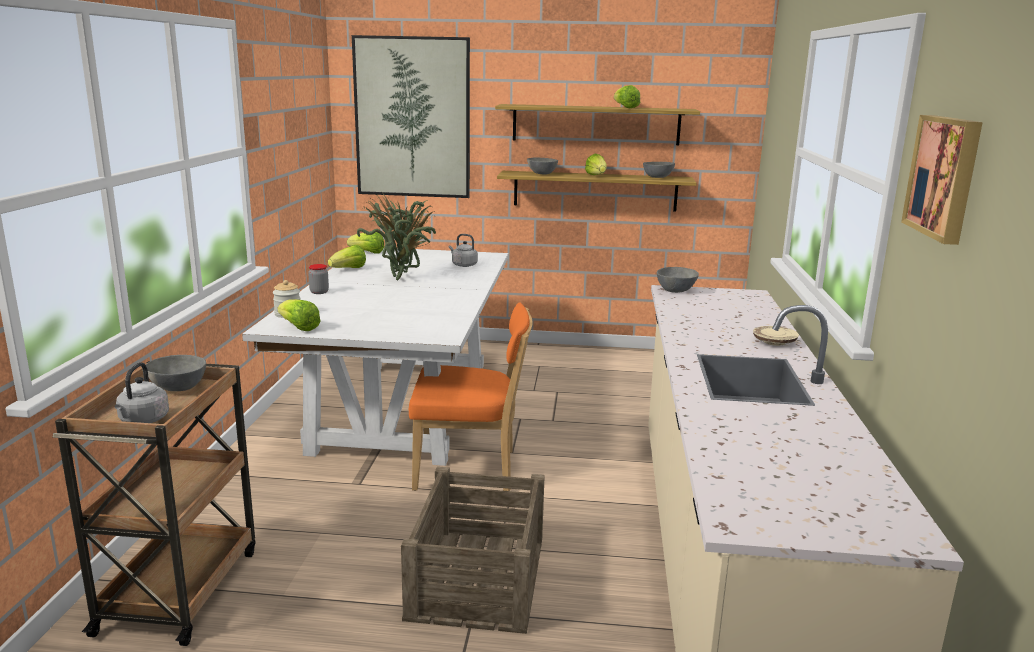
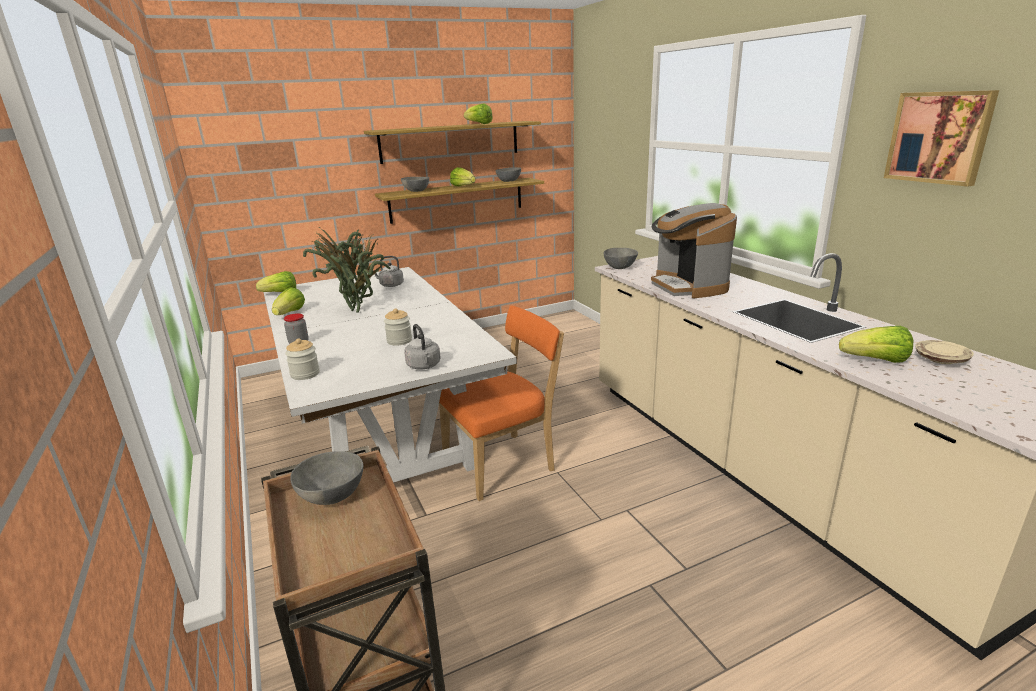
camera: 30 degrees left, 5 degrees up
grey kettle [115,362,169,423] -> grey kettle moved to [404,324,441,370]
lettuce [278,299,320,331] -> lettuce moved to [839,326,913,363]
picture [352,35,470,198] -> none
crate [401,466,545,634] -> none
beige plate [753,326,799,346] -> beige plate moved to [915,340,974,364]
none -> jar [384,308,412,346]
none -> coffee machine [651,203,737,298]

